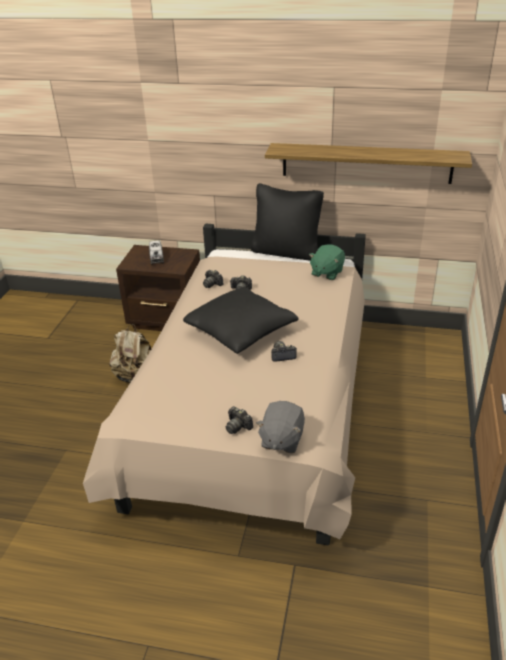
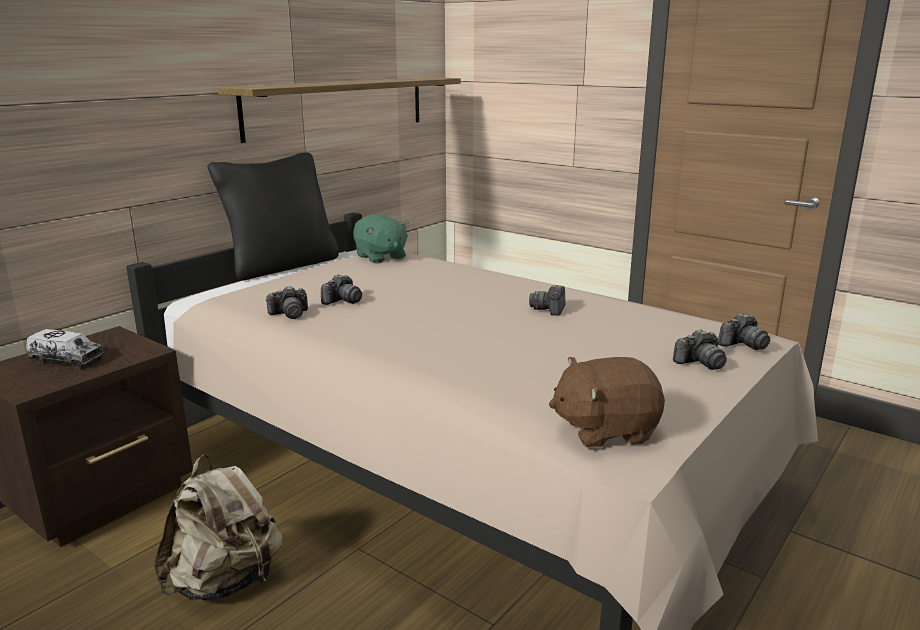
camera: 65 degrees left, 15 degrees down
black pillow [183,287,299,354] -> none
grey plush toy [256,401,305,453] -> camera [718,313,770,350]
none -> brown plush toy [549,357,665,448]

